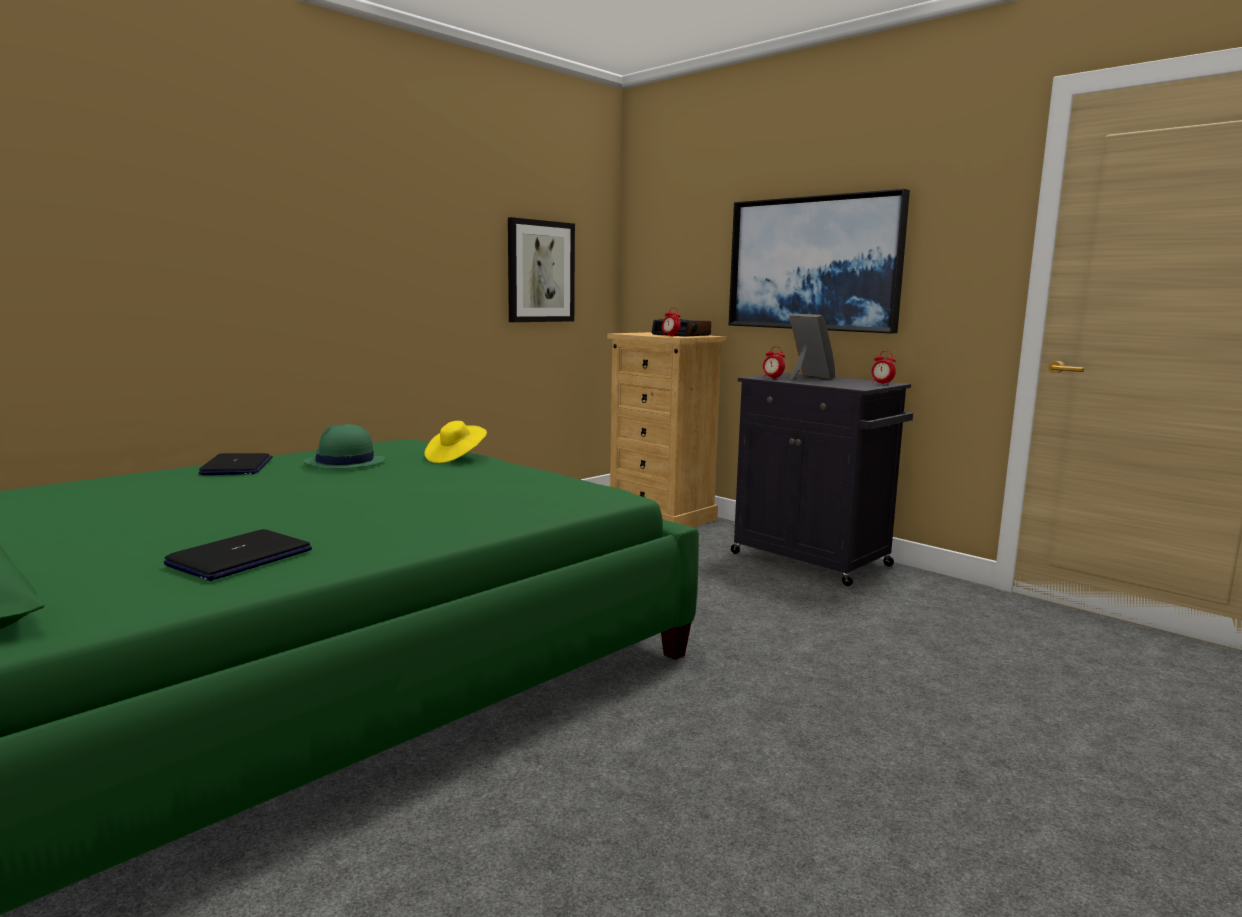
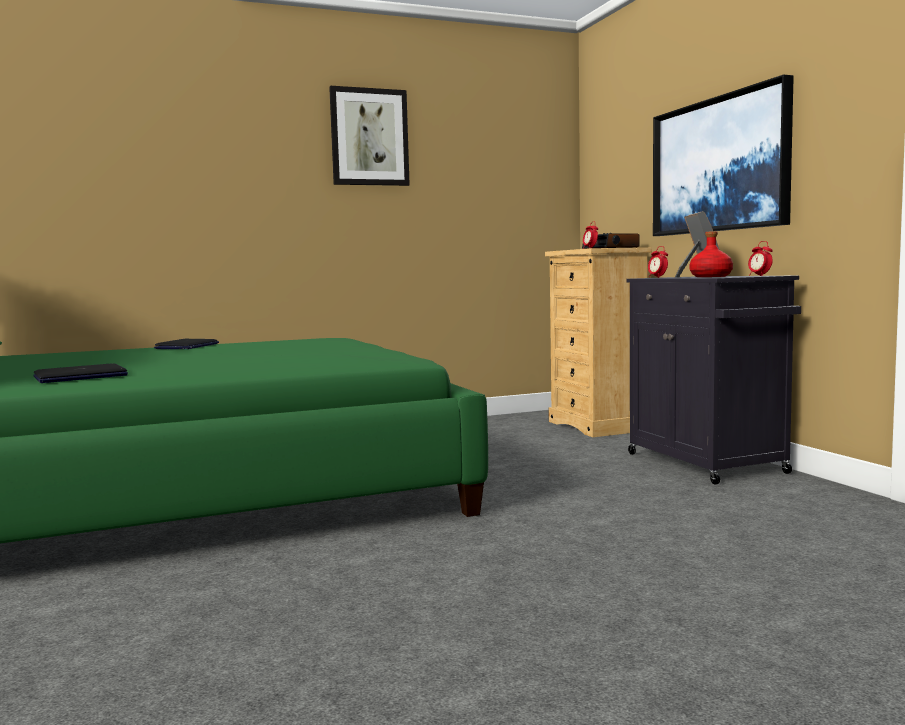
camera: 25 degrees right, 5 degrees down
green hat [303,424,385,469] -> none
yellow hat [424,421,487,463] -> none
picture [508,217,575,322] -> picture moved to [329,86,410,186]
none -> red bottle [689,231,733,277]

